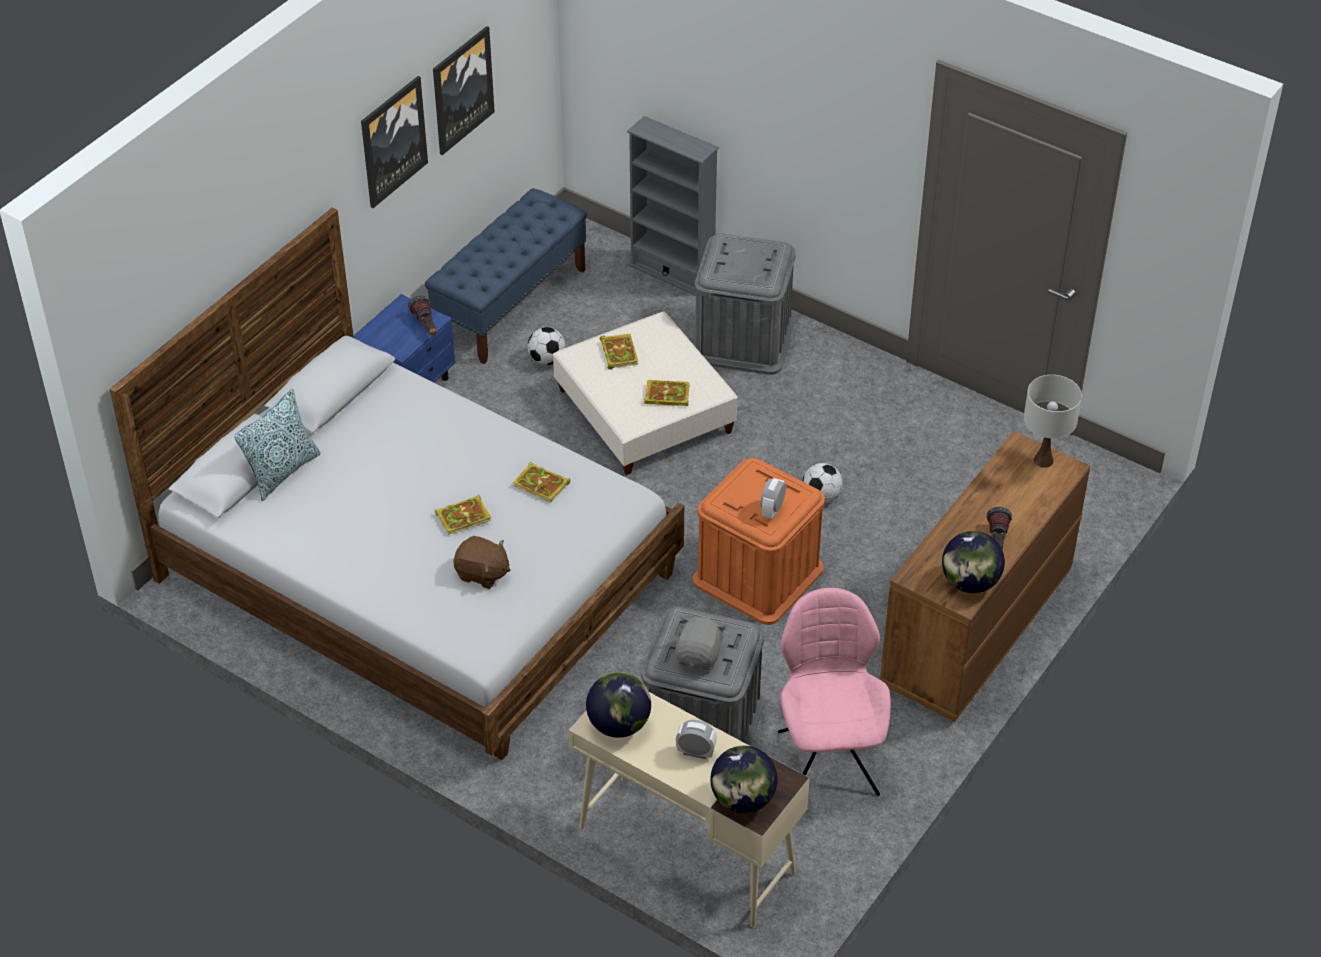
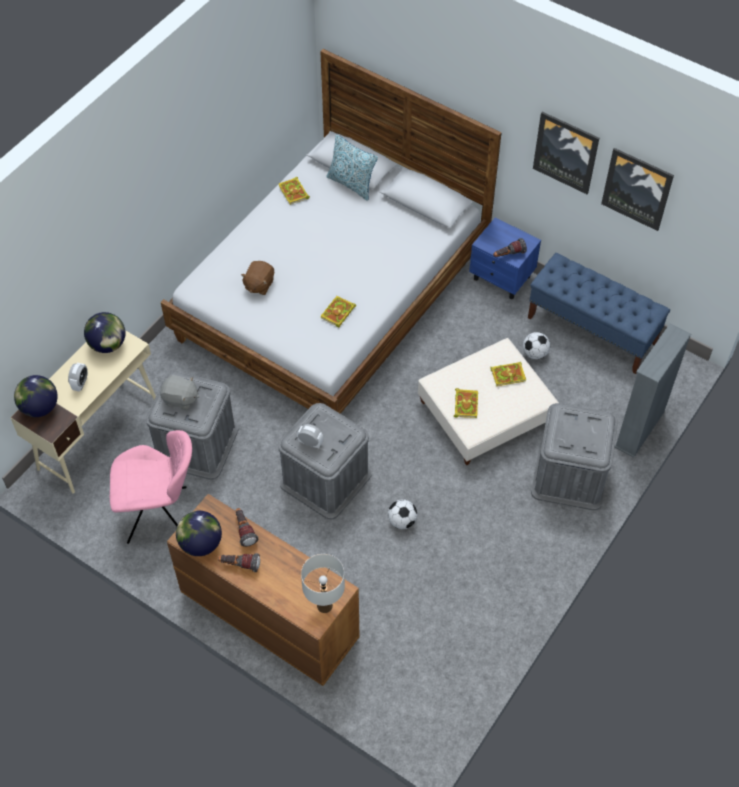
camera: 90 degrees right, 10 degrees up
book [435,494,491,535] -> book moved to [279,177,310,205]
orange storage box [693,458,825,625] -> grey storage box [278,403,372,520]
none -> flashlight [236,508,258,547]

